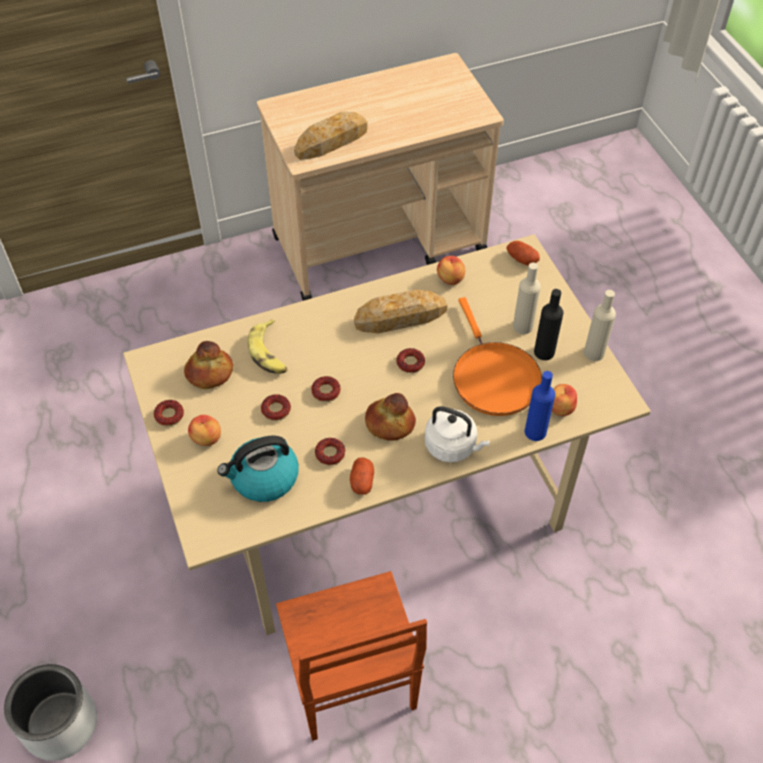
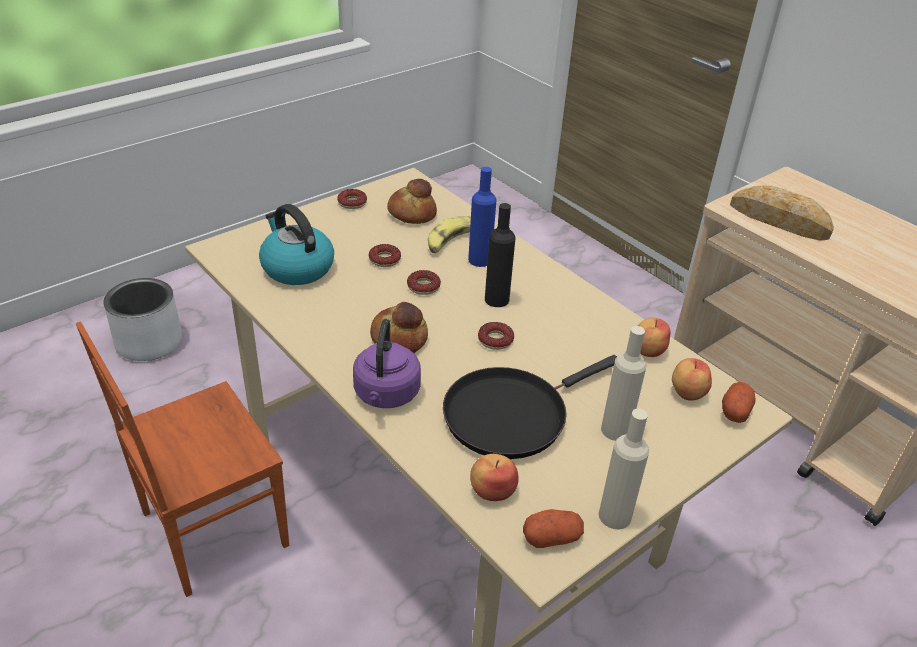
camera: 70 degrees right, 15 degrees down
apple [188,415,221,446] -> apple moved to [672,358,712,401]
donut [315,438,345,465] -> none
potato [350,457,374,495] -> potato moved to [523,509,584,548]
bread [354,289,447,333] -> none
white kettle [425,406,490,463] -> purple kettle [353,319,421,408]
orange frying pan [453,297,542,416] -> black frying pan [443,355,617,459]
blue bottle [525,371,555,441] -> blue bottle moved to [468,167,496,267]
black bottle [534,289,563,360] -> black bottle moved to [485,203,515,307]

